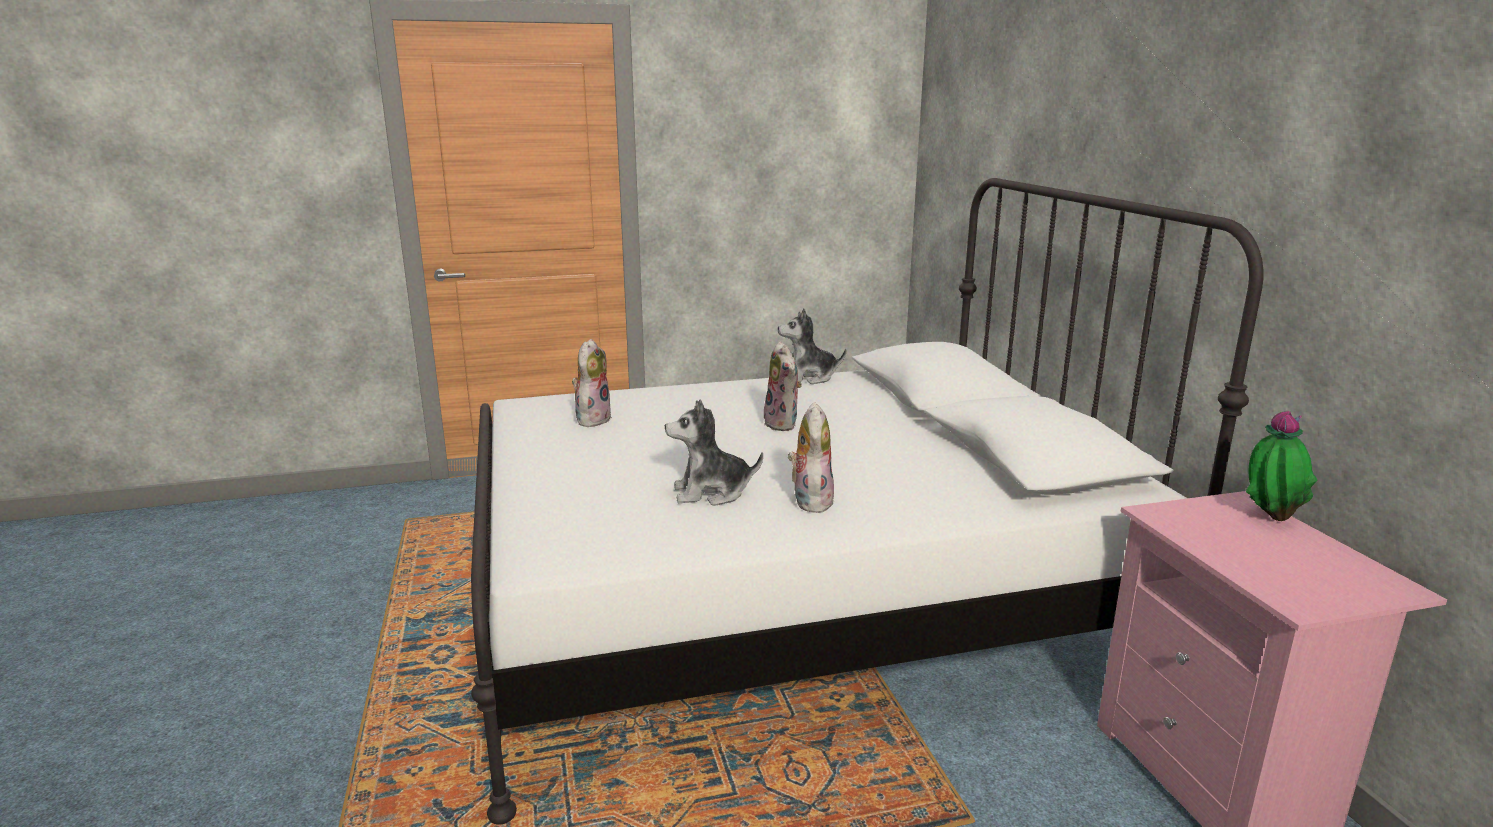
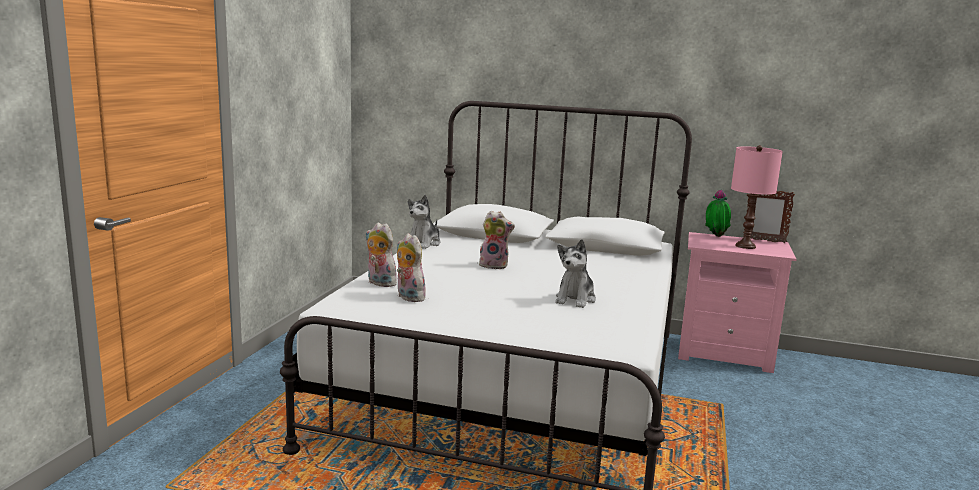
camera: 60 degrees left, 5 degrees down
plush toy [788,402,834,513] -> plush toy moved to [365,222,398,287]
none -> pink table lamp [731,145,783,249]
none -> picture frame [747,191,795,243]

